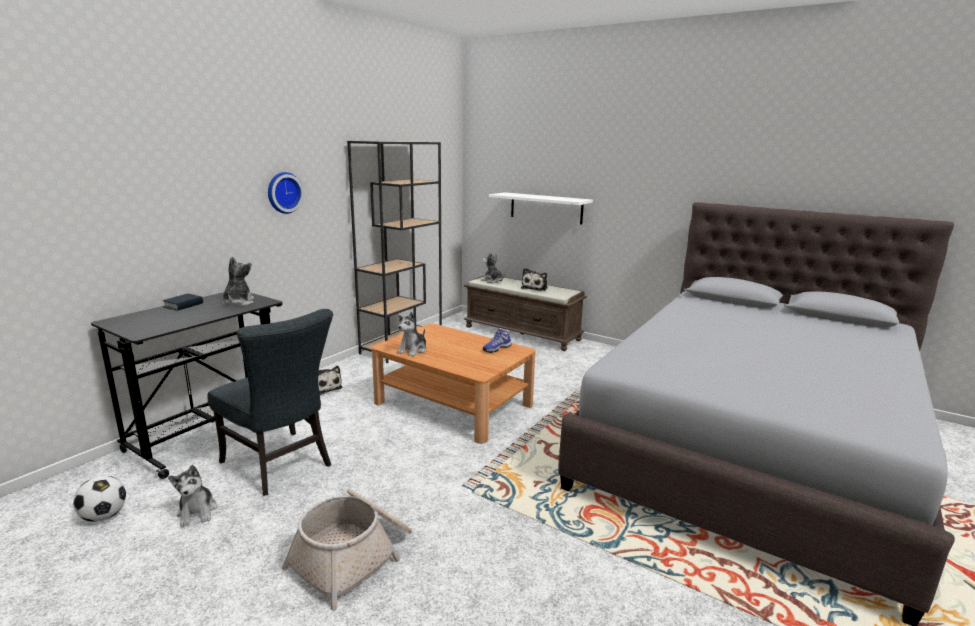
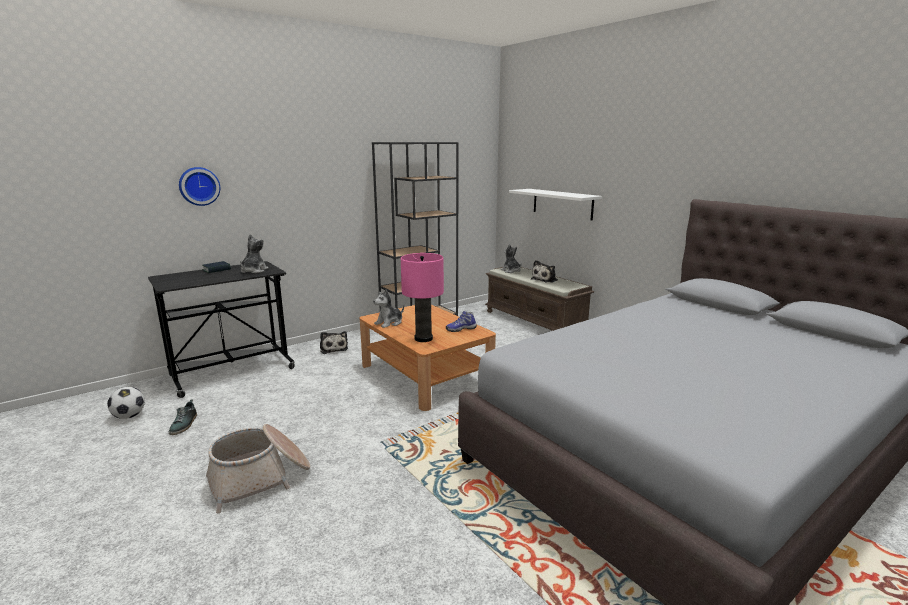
camera: 20 degrees right, 0 degrees up
plush toy [168,465,217,527] -> shoe [169,399,197,435]
grey chair [207,309,334,496] -> none
wall clock [268,172,304,214] -> wall clock moved to [179,167,220,206]
none -> pink table lamp [401,253,444,342]

